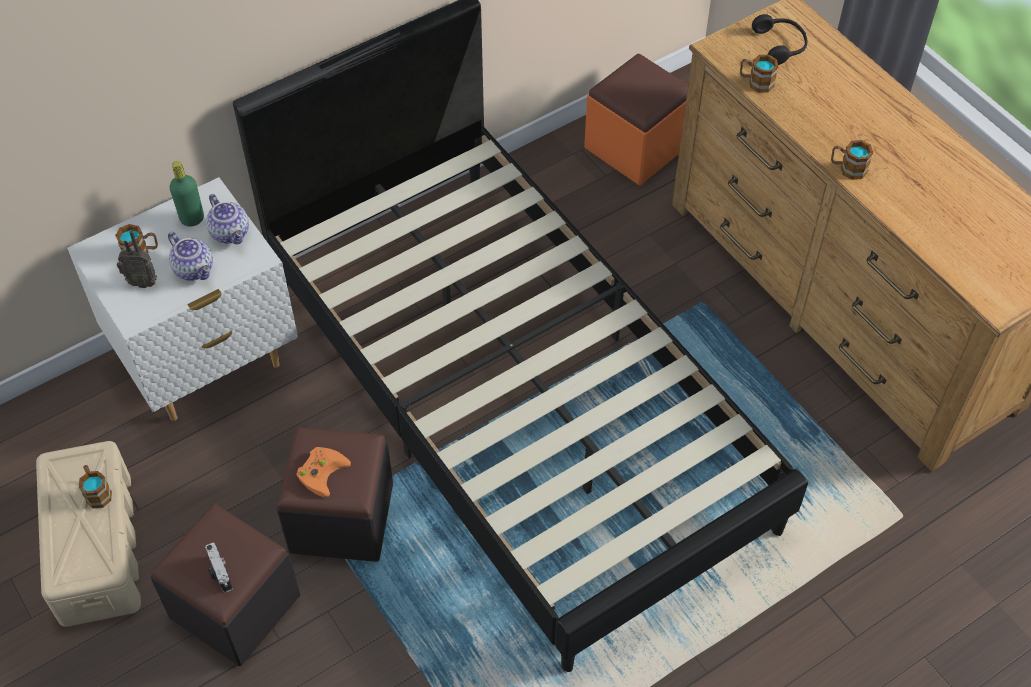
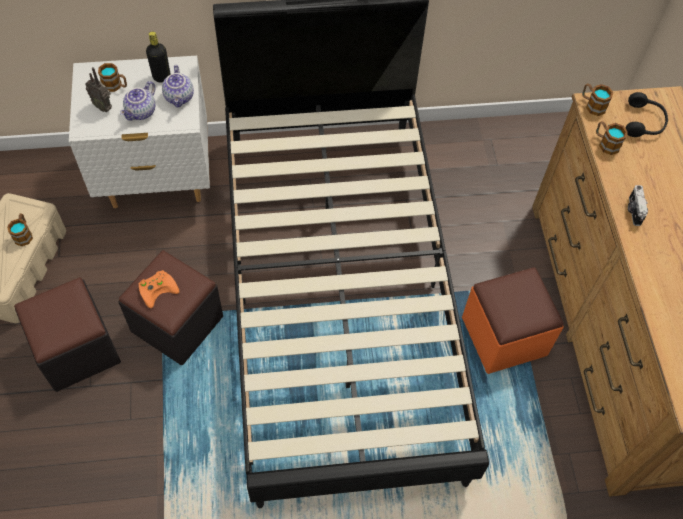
camera: 25 degrees right, 5 degrees up
teapot [168,232,213,281] -> teapot turned 45 degrees clockwise [120,81,156,121]
green bottle [170,161,204,226] -> black bottle [146,31,170,83]
camera [205,542,233,593] -> camera moved to [628,185,648,226]
orange ottoman [584,54,688,185] -> orange ottoman moved to [462,267,564,374]
mug [831,140,873,180] -> mug moved to [582,83,614,116]

